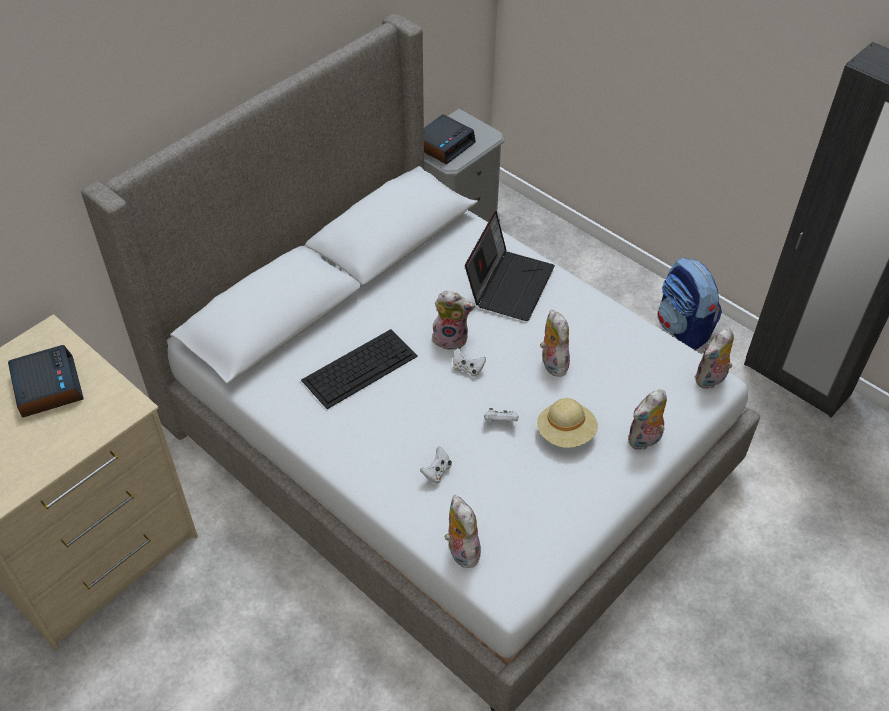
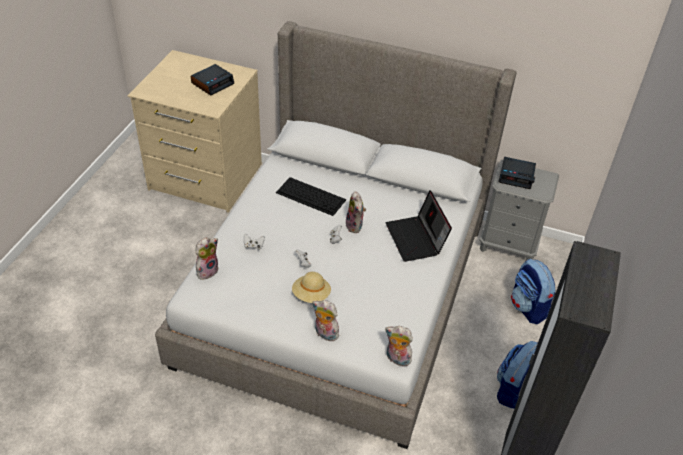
camera: 65 degrees right, 5 degrees down
laptop [465,211,555,321] -> laptop turned 75 degrees clockwise [386,190,452,262]
plush toy [540,310,570,377] -> none
none -> backpack [511,259,556,324]

